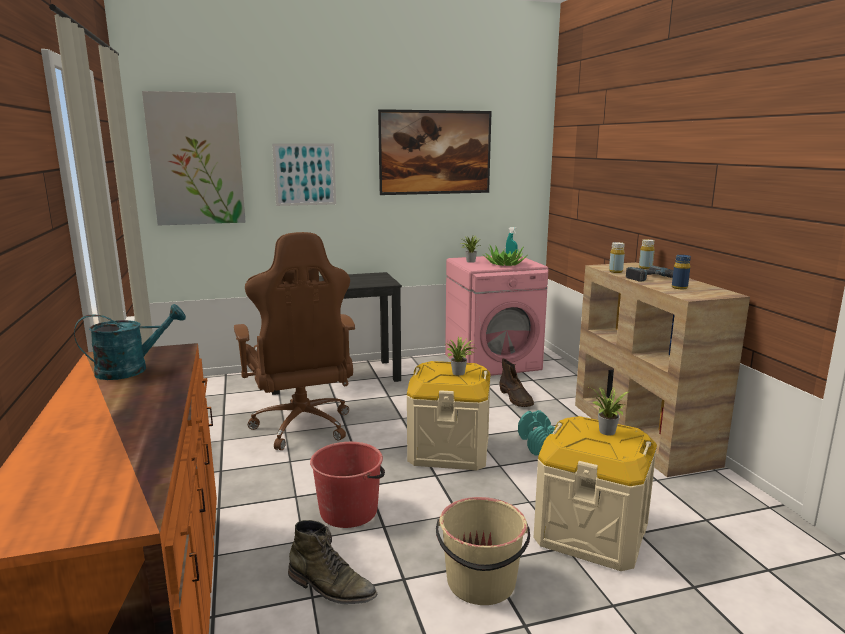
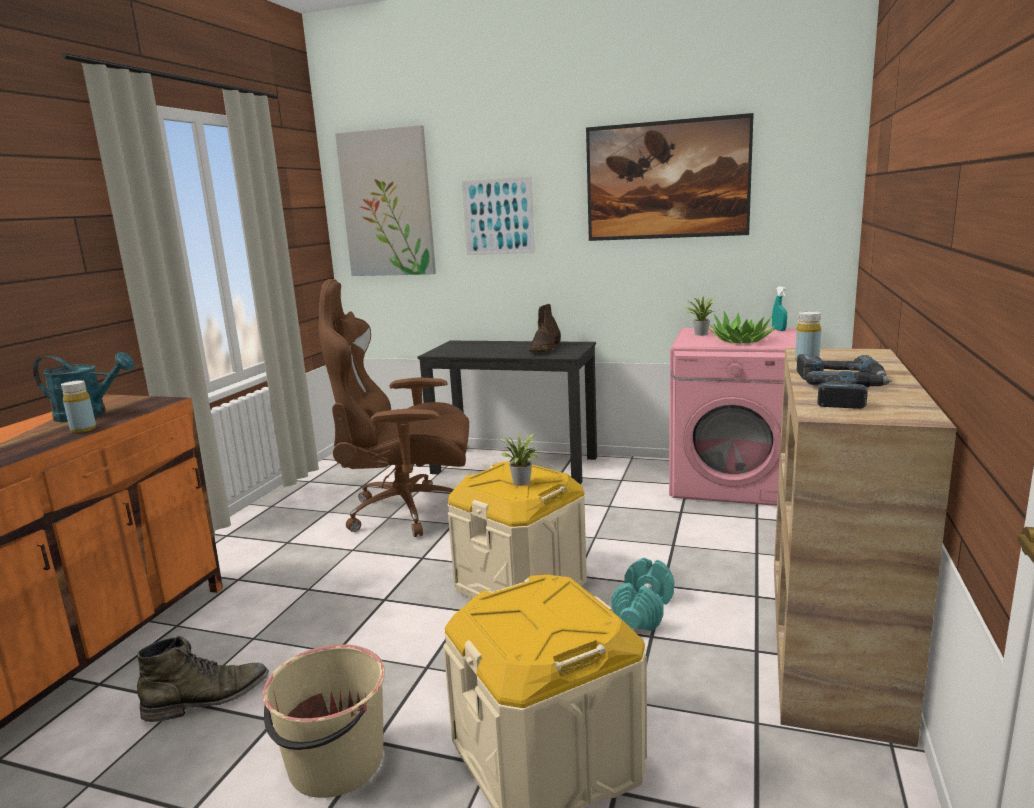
camera: 35 degrees right, 0 degrees up
brown office chair [234,232,355,450] -> brown office chair turned 75 degrees clockwise [319,279,469,537]
green boot [288,520,377,604] -> green boot turned 90 degrees counterclockwise [137,636,269,722]
red bucket [310,442,385,528] -> none
brown boot [499,358,534,407] -> brown boot moved to [529,304,561,352]
potted plant [589,387,628,435] -> none
yellow bottle [639,239,655,269] -> yellow bottle moved to [61,380,96,433]
blue bottle [672,255,691,289] -> power drill [806,371,892,409]

